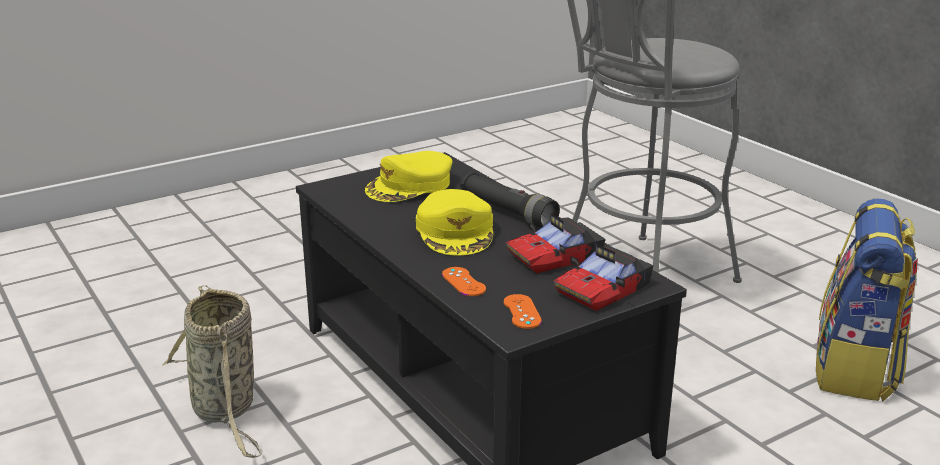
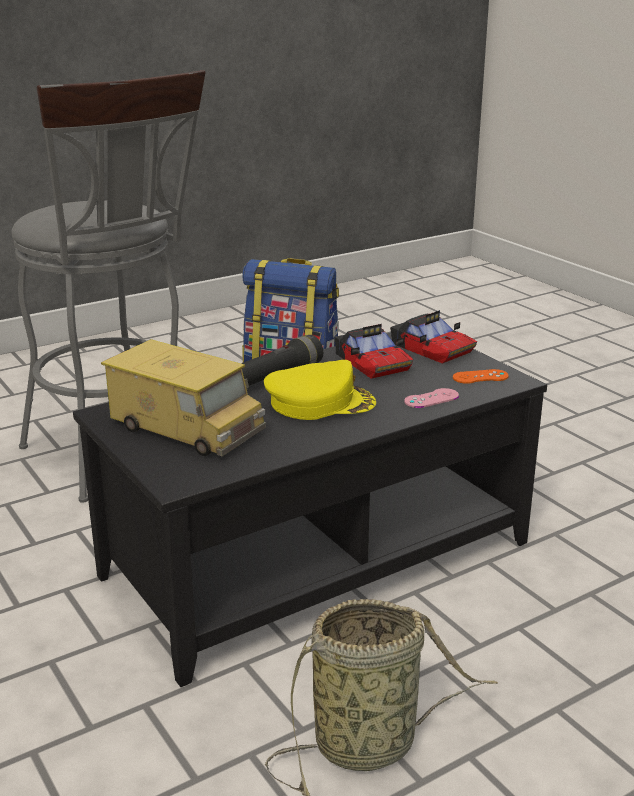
camera: 90 degrees left, 0 degrees up
yellow cap [365,151,452,202] -> toy truck [101,339,266,457]
orange game controller [442,267,486,296] -> pink game controller [404,388,459,408]

